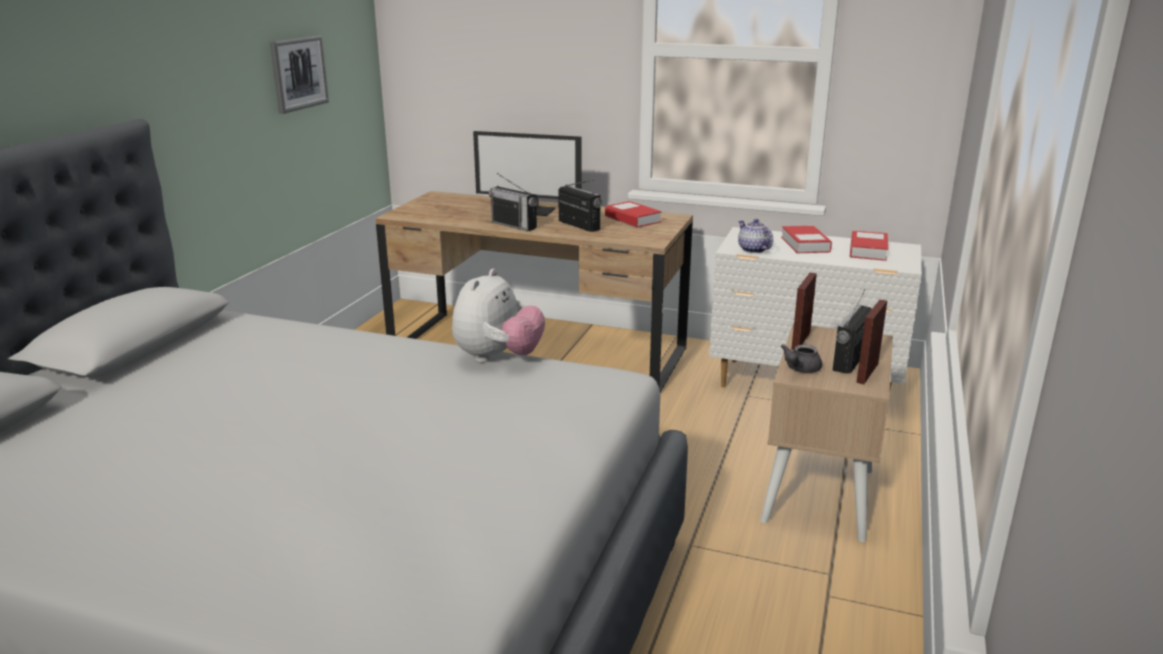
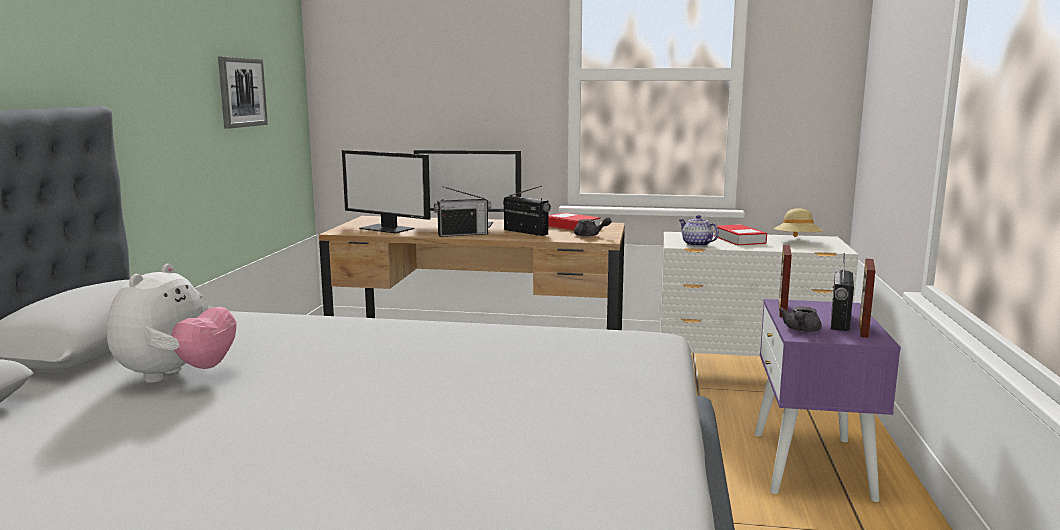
camera: 10 degrees left, 10 degrees down
plush toy [452,269,545,363] -> plush toy moved to [106,264,237,383]
radio [489,173,537,231] -> radio turned 45 degrees counterclockwise [434,186,491,237]
beige nightstand [760,323,893,542] -> purple nightstand [754,299,901,502]
book [850,230,888,261] -> beige hat [774,208,823,237]
none -> monitor [342,150,431,234]
none -> grey teapot [574,217,611,237]

